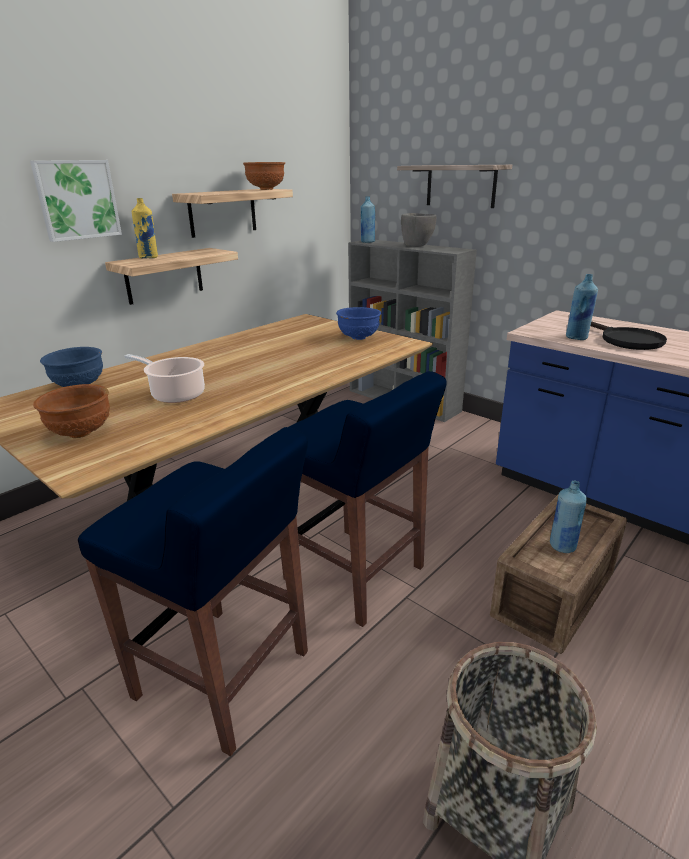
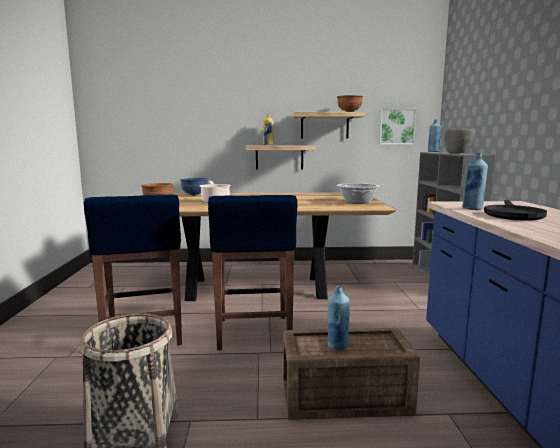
camera: 45 degrees right, 15 degrees down
picture [30,160,122,242] -> picture moved to [379,108,416,145]
blue bowl [336,307,381,340] -> cooking pot [337,183,380,204]
shelf [397,165,512,208] -> none

